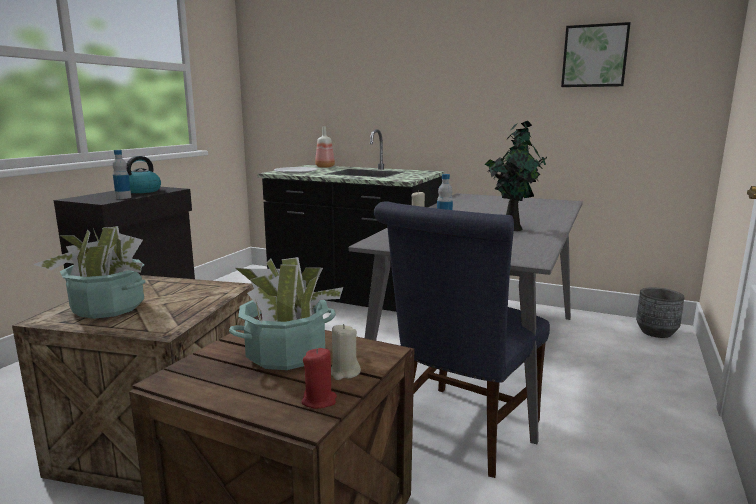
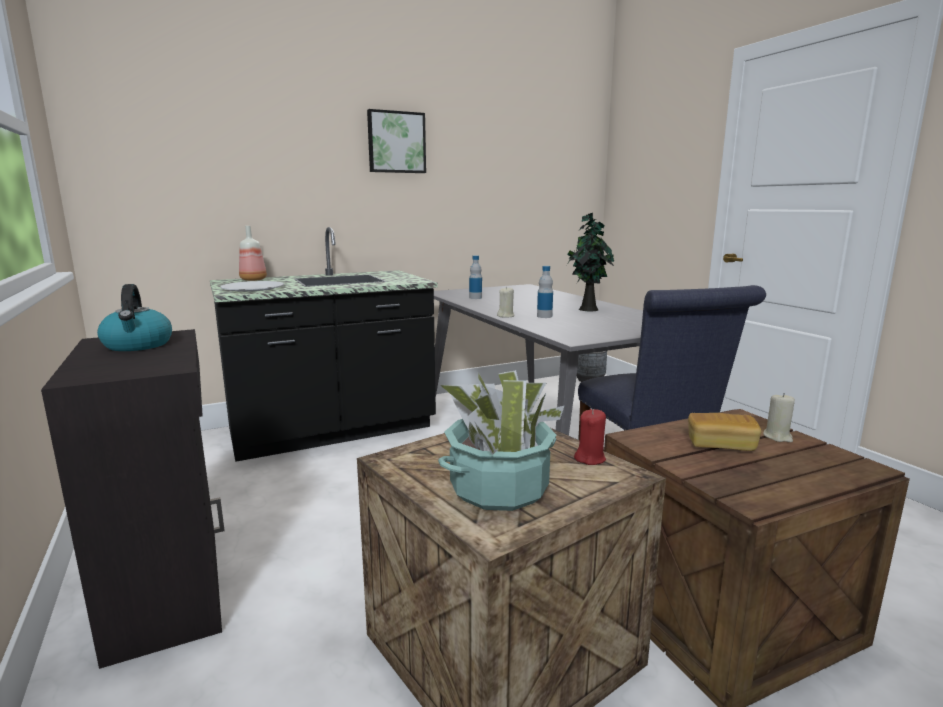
camera: 50 degrees left, 0 degrees up
bottle [112,150,131,199] -> bottle moved to [469,255,482,299]
potted plant [229,257,343,370] -> bread [688,413,761,451]
red candle [301,348,337,409] -> red candle moved to [574,409,606,465]
picture [561,22,631,87] -> picture moved to [367,109,426,173]

